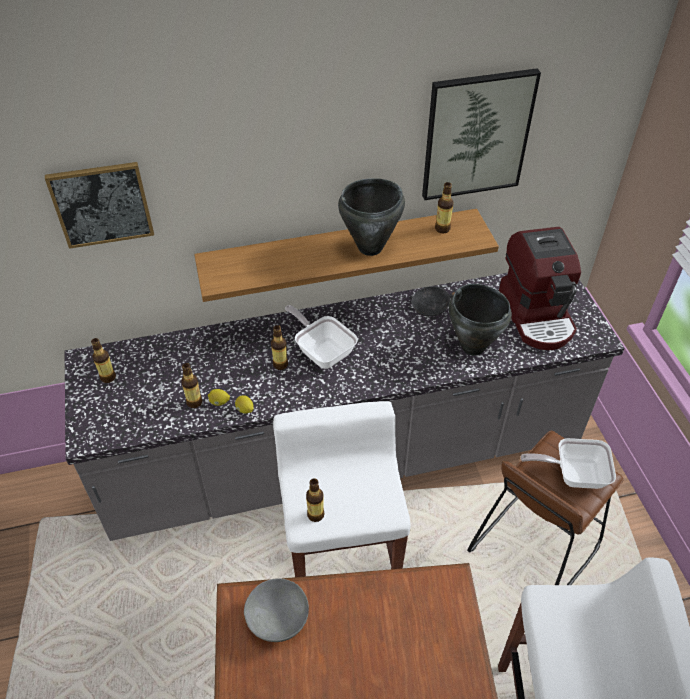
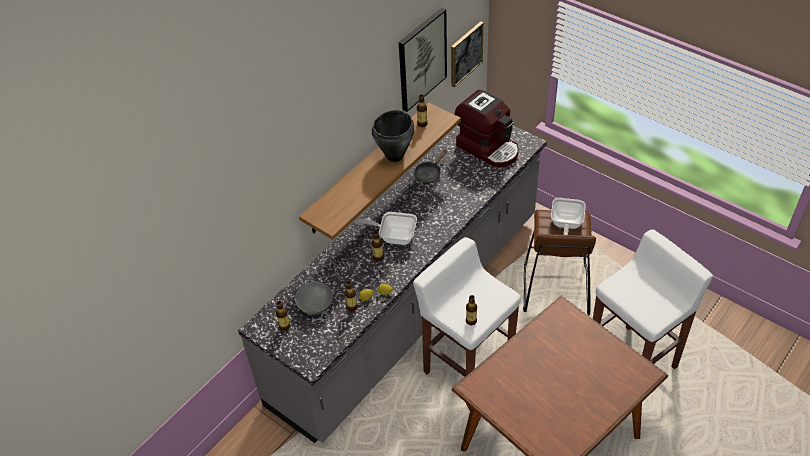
camera: 35 degrees left, 0 degrees up
picture [45,162,154,249] -> picture moved to [451,21,484,87]
grey bowl [244,578,309,642] -> grey bowl moved to [295,282,333,315]
black cooking pot [449,284,512,356] -> none
frying pan [521,438,616,489] -> frying pan turned 45 degrees counterclockwise [551,198,586,235]

